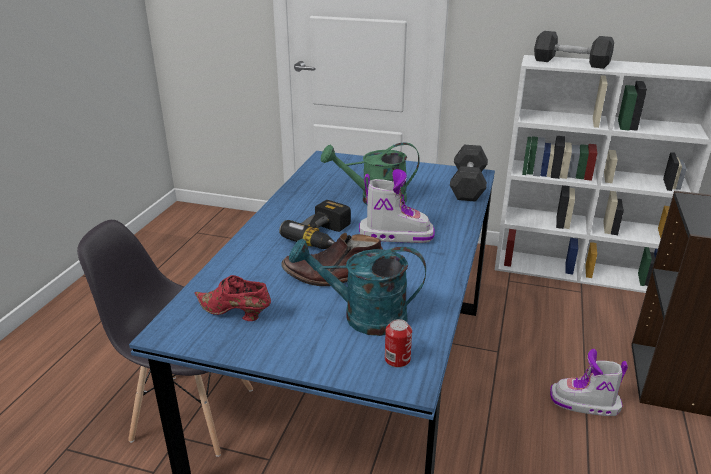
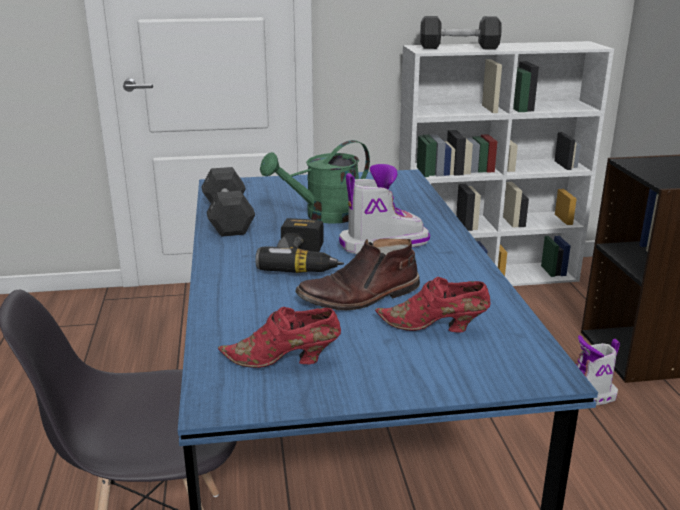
camera: 25 degrees left, 5 degrees down
turquoise watering can [289,238,426,336] -> red shoe [375,277,491,333]
can [385,319,412,368] -> none
grey dumbbell [450,145,488,202] -> grey dumbbell moved to [202,167,255,237]

